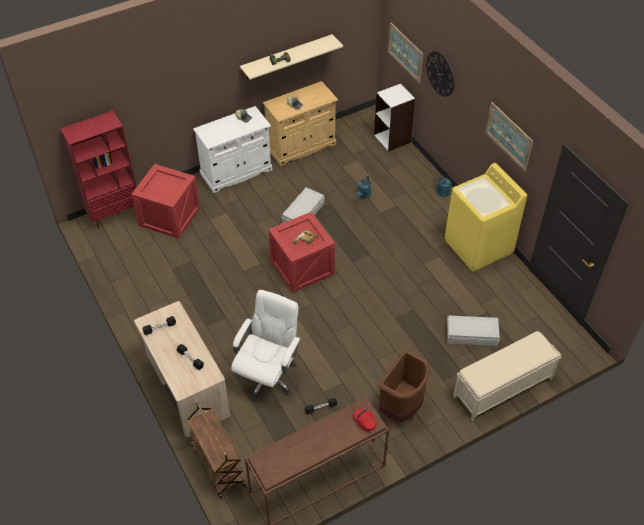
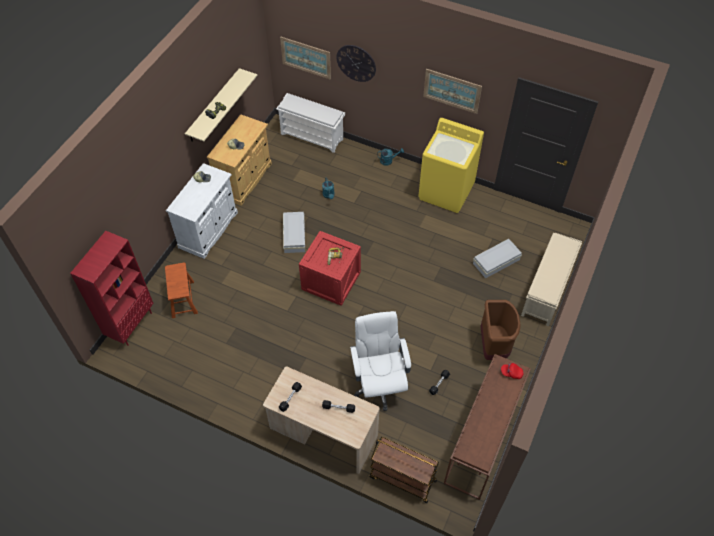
camera: 35 degrees left, 5 degrees up
crate [131,164,200,239] -> brown stool [165,263,198,318]
white bookcase [374,83,416,152] -> white shoe rack [276,93,345,153]

